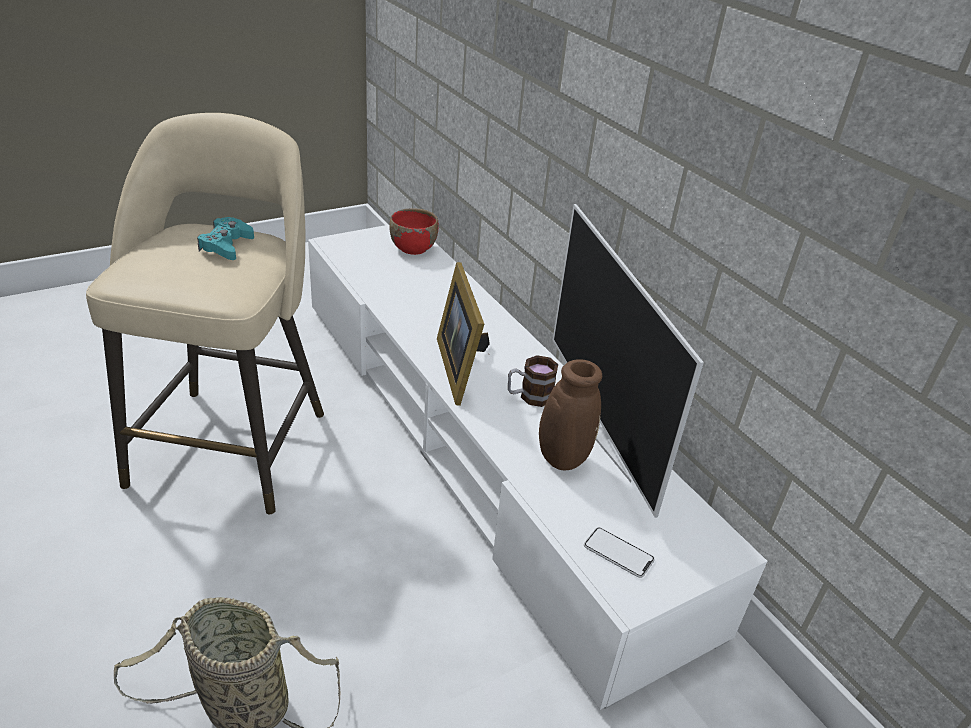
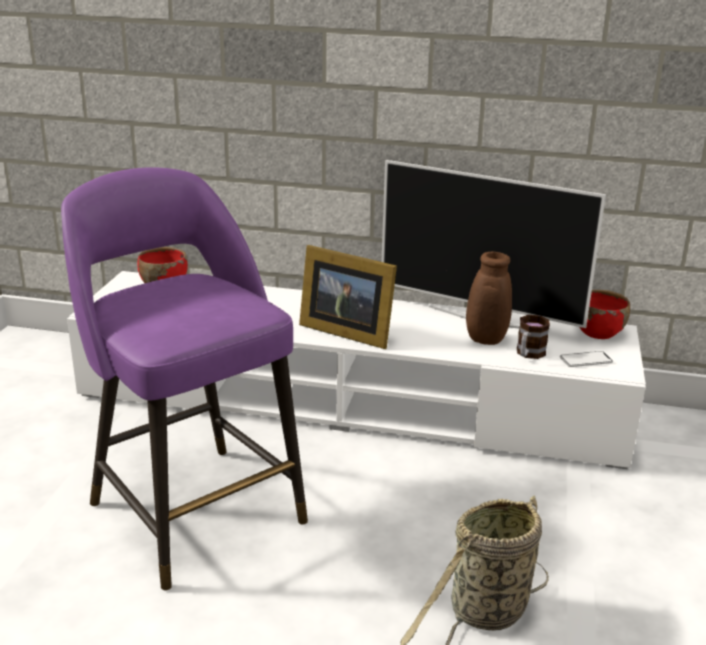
camera: 45 degrees left, 10 degrees down
beige stool [86,113,324,514] -> purple stool [61,167,308,590]
turquoise game controller [197,217,254,260] -> none
mug [508,355,558,407] -> mug moved to [517,315,550,359]
none -> red bowl [579,290,630,339]

